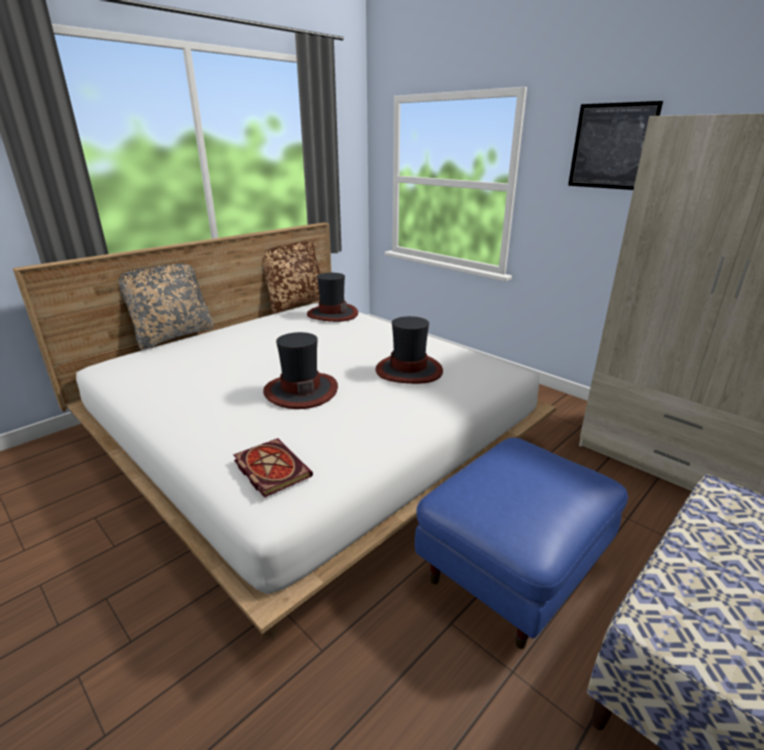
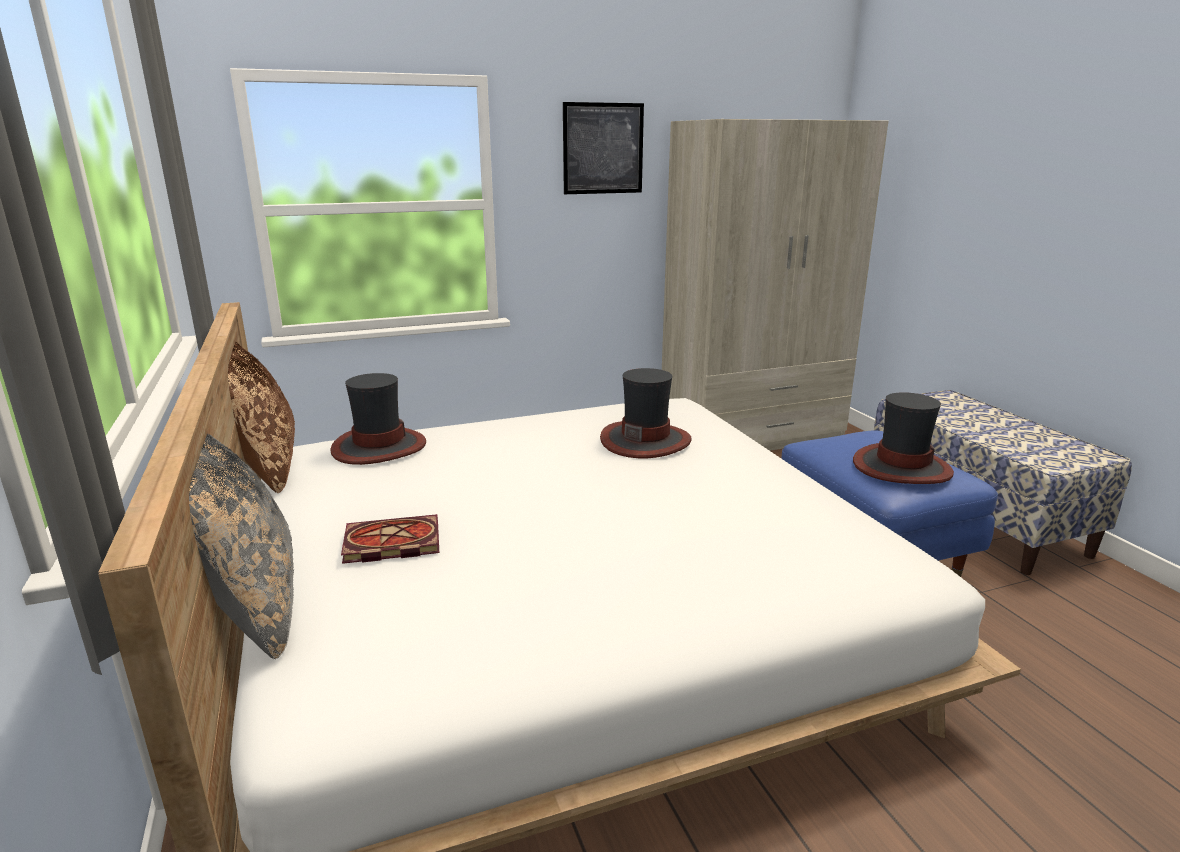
camera: 65 degrees left, 5 degrees down
book [233,438,313,498] -> book moved to [341,514,439,564]
hat [263,332,338,409] -> hat moved to [853,392,954,484]

